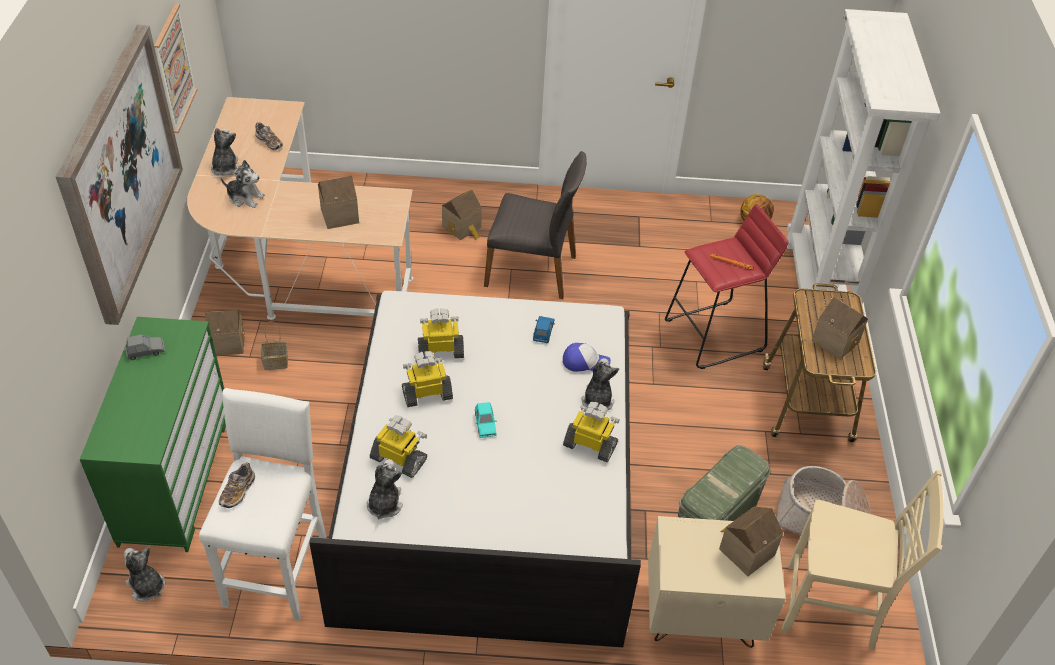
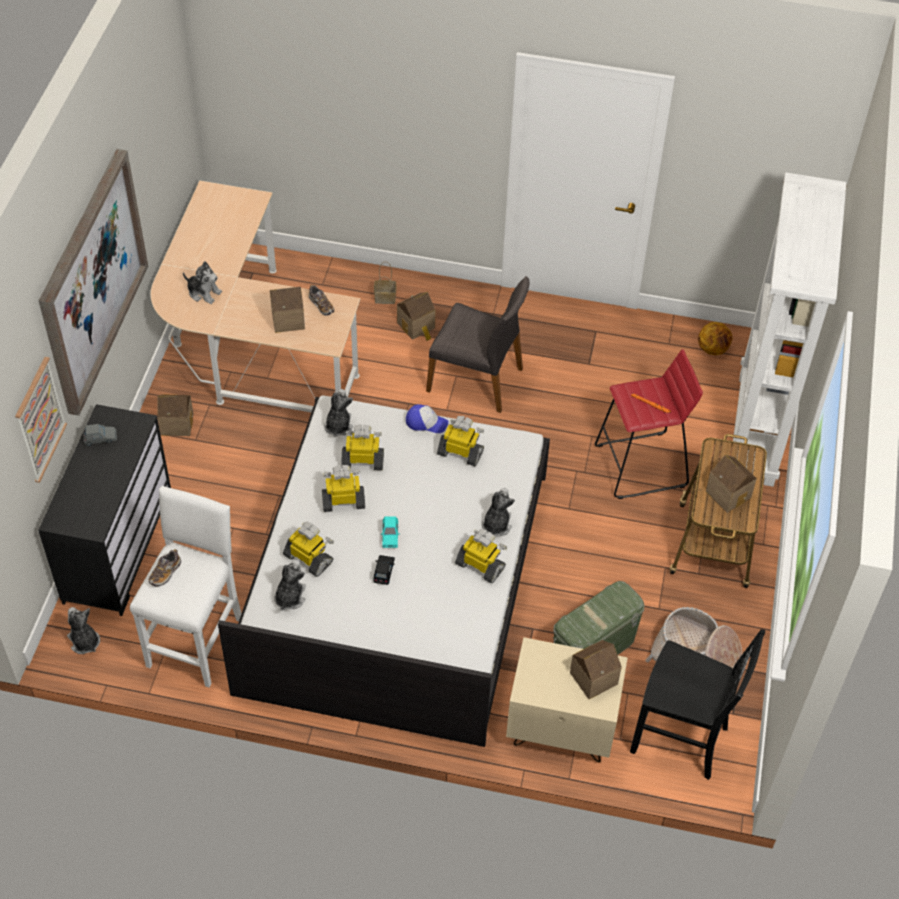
camera: 10 degrees right, 5 degrees up
green dresser [80,317,226,552] -> black dresser [38,404,171,616]
picture [154,4,197,133] -> picture moved to [15,357,67,483]
plush toy [211,128,239,175] -> plush toy moved to [324,389,353,436]
shoe [255,122,283,150] -> shoe moved to [309,285,334,316]
basket [260,321,288,370] -> basket moved to [374,262,397,304]
blue toy car [533,316,555,343] -> toy robot [437,416,484,466]
cap [563,343,611,372] -> cap moved to [406,404,448,433]
beige chair [782,470,944,651] -> black chair [630,629,765,780]
none -> black toy car [373,555,395,585]

